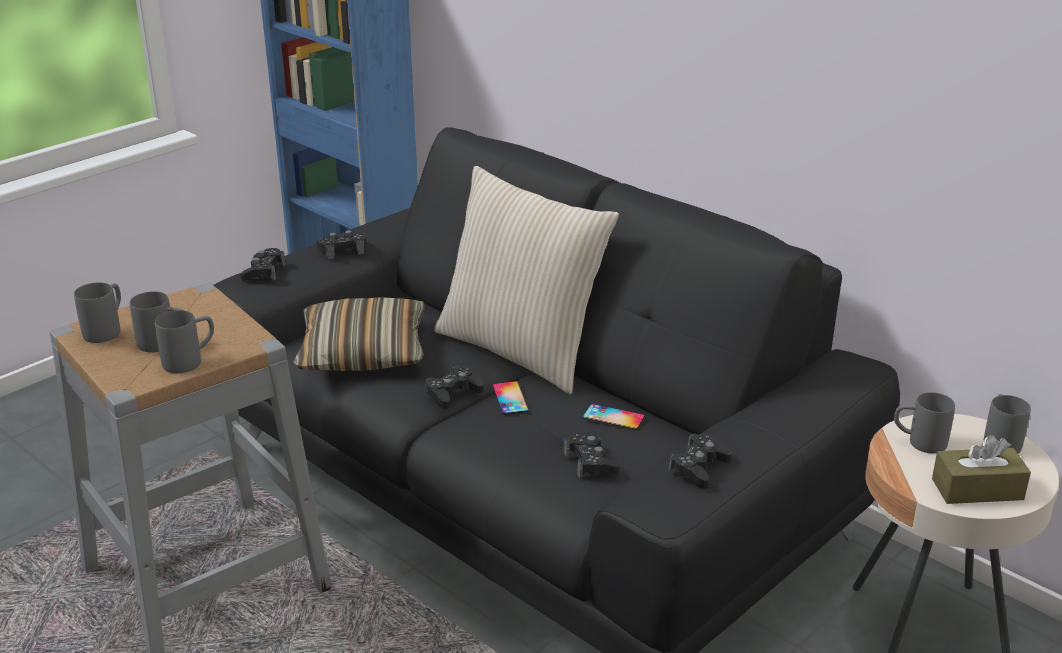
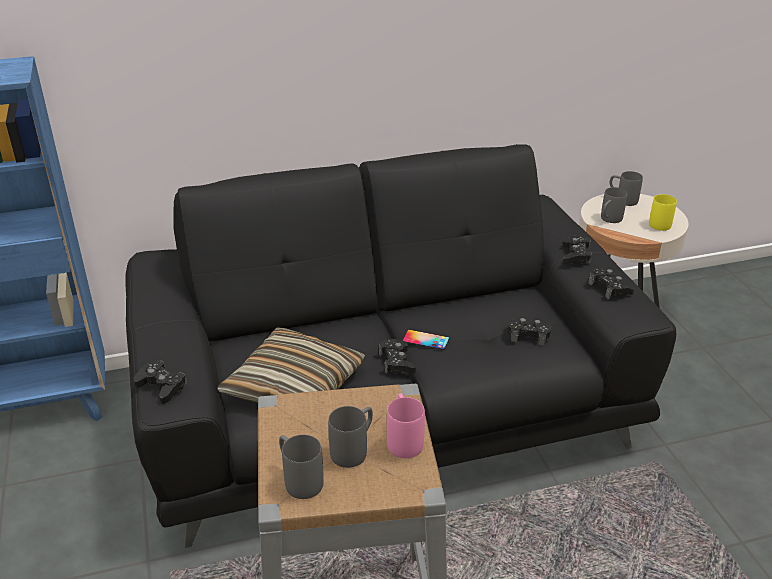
camera: 60 degrees left, 5 degrees up
grey mug [155,310,214,373] -> pink mug [387,393,425,458]
black game controller [316,230,367,259] -> black game controller moved to [562,235,592,264]
beige pillow [434,166,619,394] -> none
phone [583,404,645,430] -> none
brown tissue box [932,435,1031,504] -> yellow mug [649,194,677,231]

